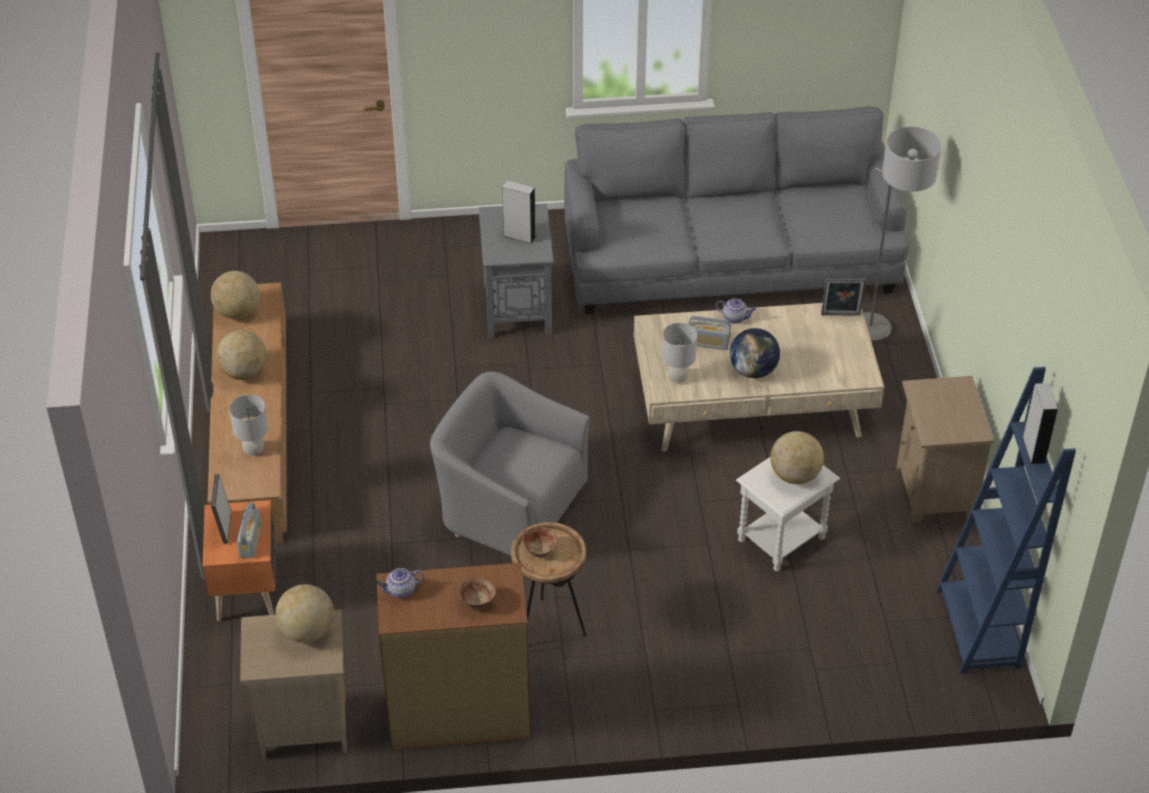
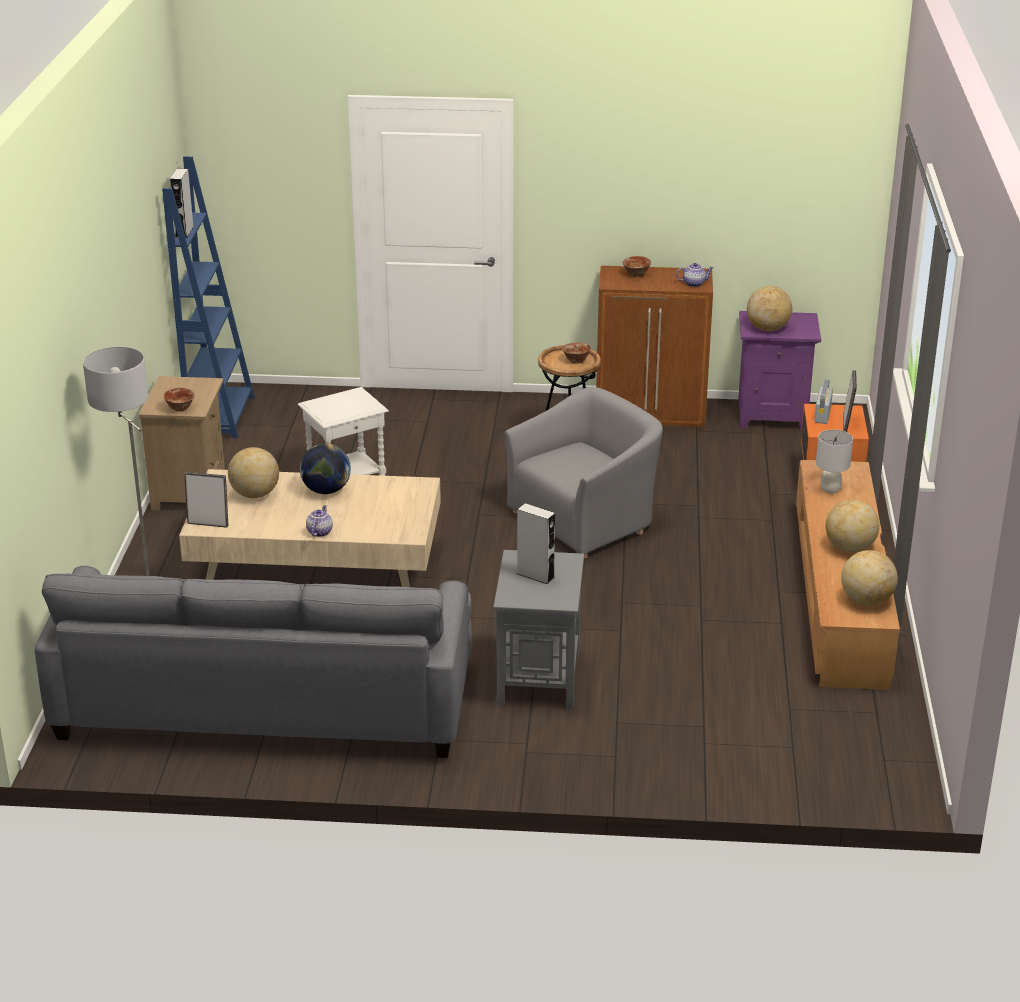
camera: 170 degrees left, 15 degrees down
beige nightstand [240,610,347,760] -> purple nightstand [738,311,821,430]
grey armchair [430,372,590,556] -> grey armchair turned 75 degrees counterclockwise [505,387,663,558]
grey table lamp [662,323,697,383] -> none
radio [688,316,731,350] -> none
teapot [716,298,756,324] -> teapot turned 75 degrees clockwise [306,505,333,537]
globe [770,431,824,484] -> globe moved to [228,447,279,498]
none -> bowl [164,388,195,411]

